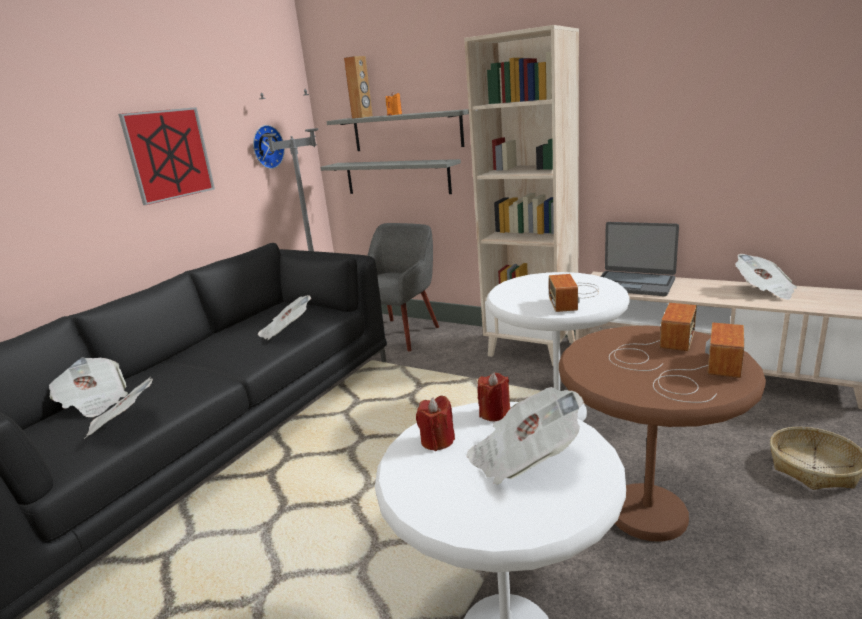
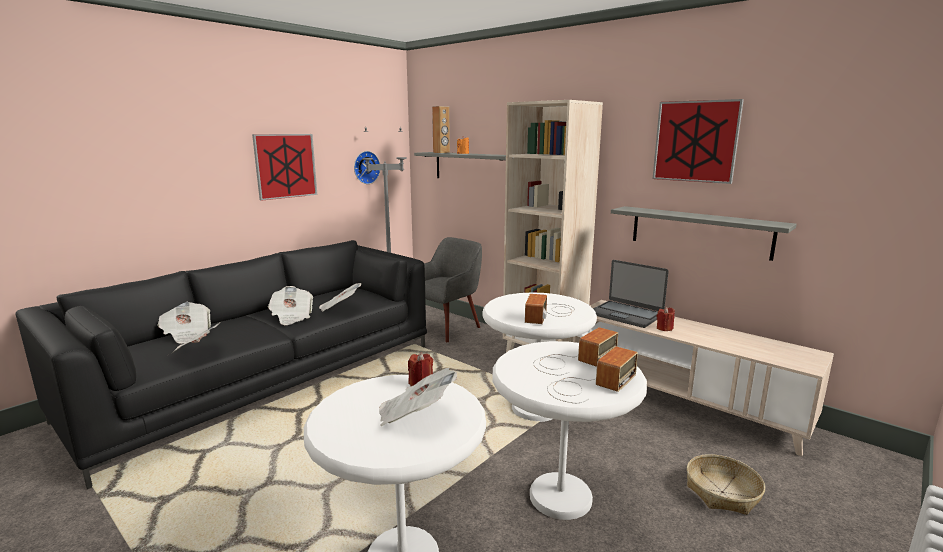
camera: 10 degrees right, 5 degrees down
grey shelf [320,159,461,194] -> grey shelf moved to [611,206,797,261]
red candle [416,396,455,451] -> red candle moved to [657,307,675,331]
brown side table [559,325,766,541] -> white side table [492,341,647,520]
newspaper [735,254,797,300] -> newspaper moved to [268,286,313,325]
none -> picture [653,99,744,184]

